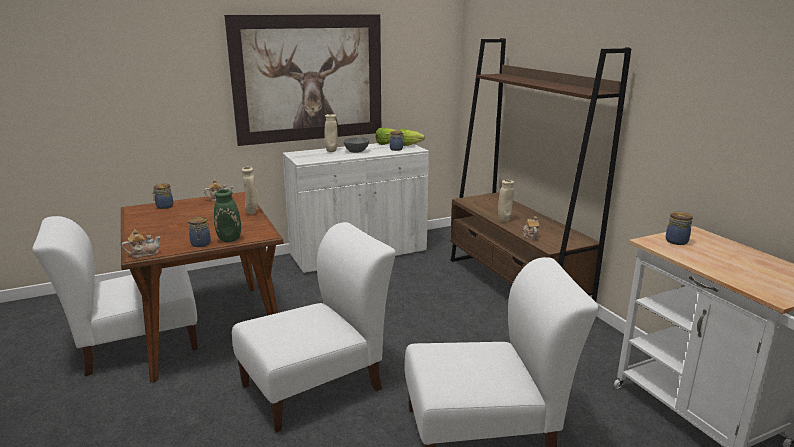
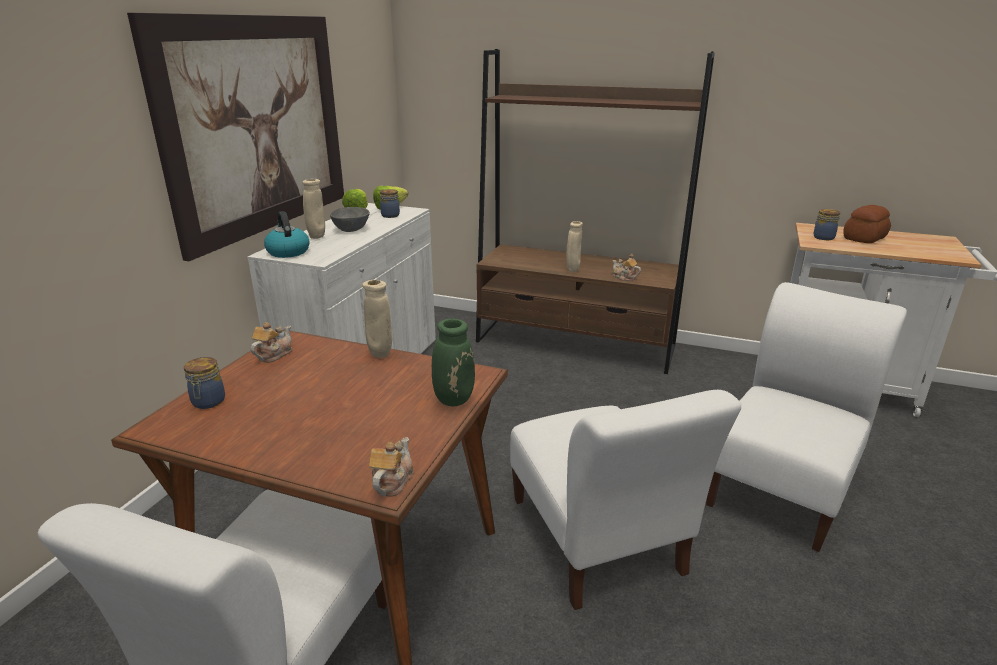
camera: 45 degrees left, 5 degrees up
jar [188,217,211,247] -> none
white chair [232,222,396,433] -> white chair turned 150 degrees clockwise [510,390,741,610]
none -> kettle [264,211,310,258]
none -> bread [843,205,891,243]

